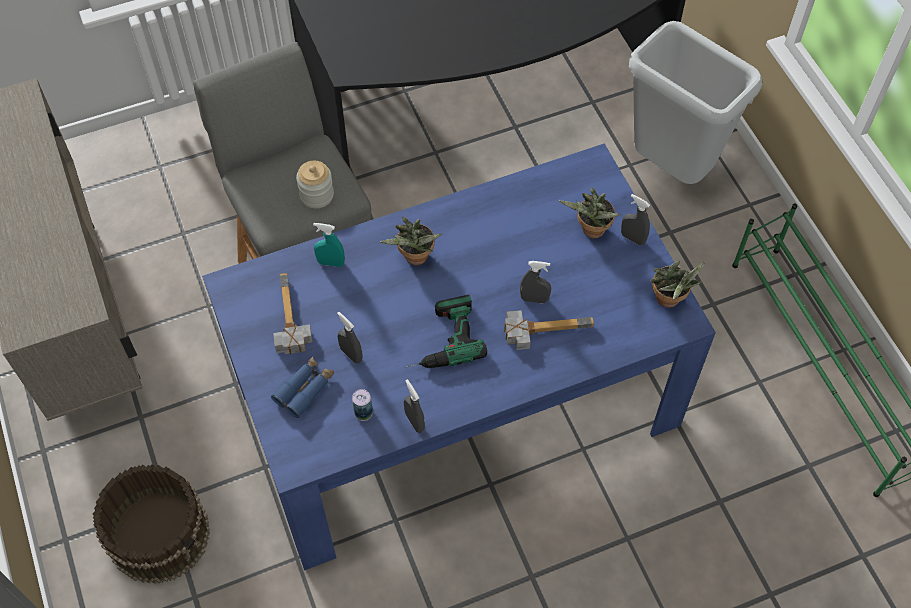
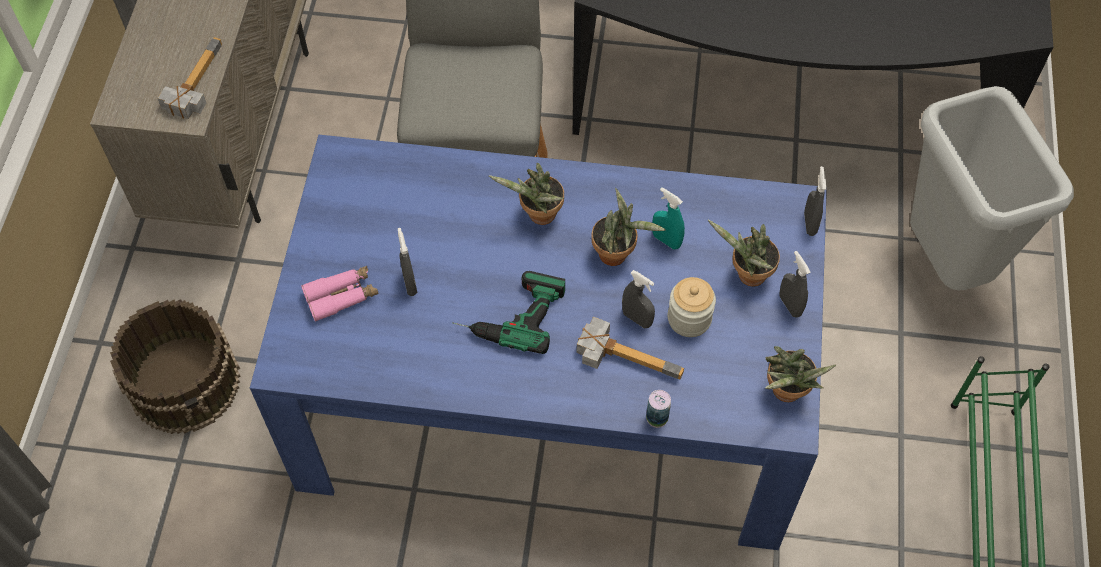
camera: 30 degrees right, 0 degrees up
blue binoculars [271,356,334,418] -> pink binoculars [301,266,379,322]
hammer [273,273,313,354] -> hammer moved to [157,37,222,119]
jar [296,161,334,208] -> jar moved to [668,277,716,337]
turquoise spray bottle [313,223,345,267] -> turquoise spray bottle moved to [652,187,685,250]
can [352,389,373,421] -> can moved to [646,390,671,428]
grey spray bottle [404,379,425,433] -> grey spray bottle moved to [804,166,827,236]
none -> potted plant [591,188,665,266]

